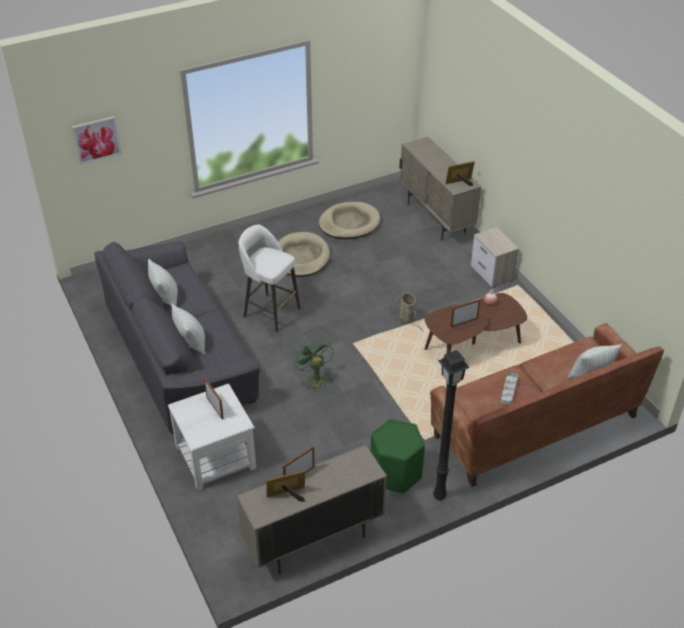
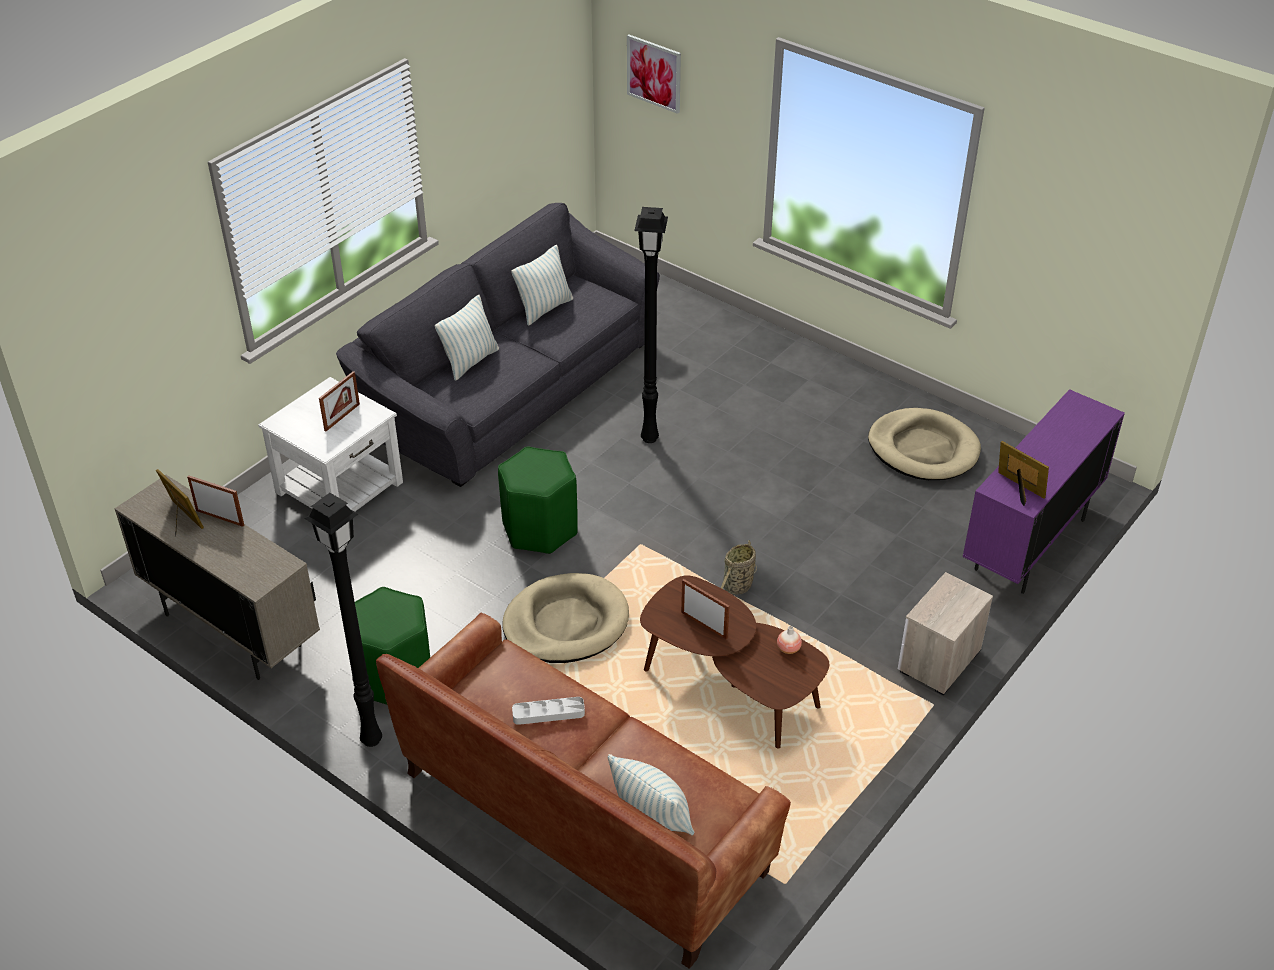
camera: 65 degrees right, 0 degrees up
white stool [239,225,300,332] -> black floor lamp [634,207,668,443]
beige dog bed [278,232,330,277] -> beige dog bed moved to [502,573,629,663]
green fan [294,341,333,391] -> green stool [498,446,578,554]
beige cabinet [399,137,481,240] -> purple cabinet [963,389,1125,594]

